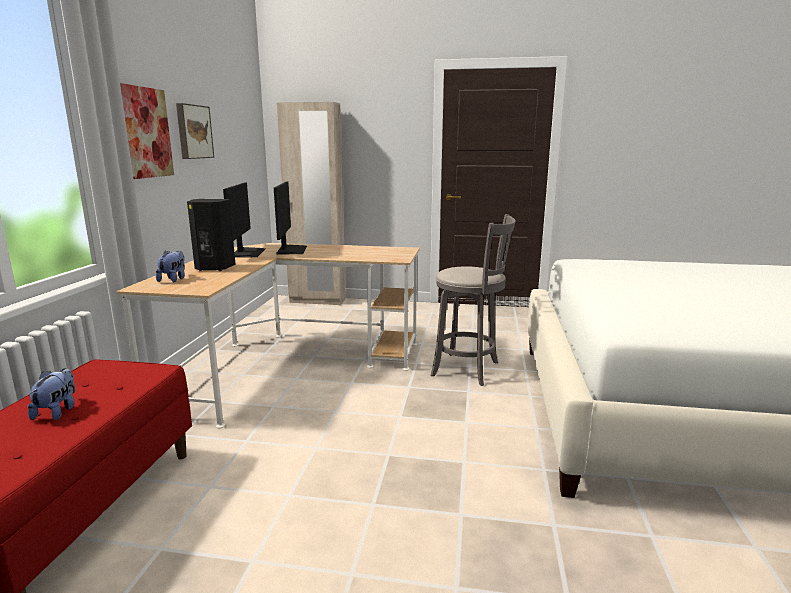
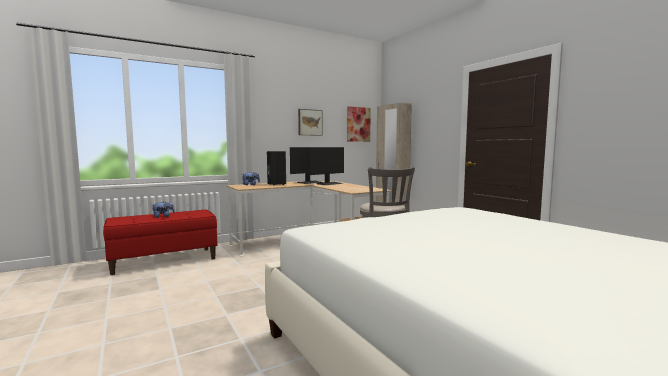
camera: 50 degrees right, 10 degrees down
picture [120,83,174,179] -> picture moved to [347,106,371,142]

